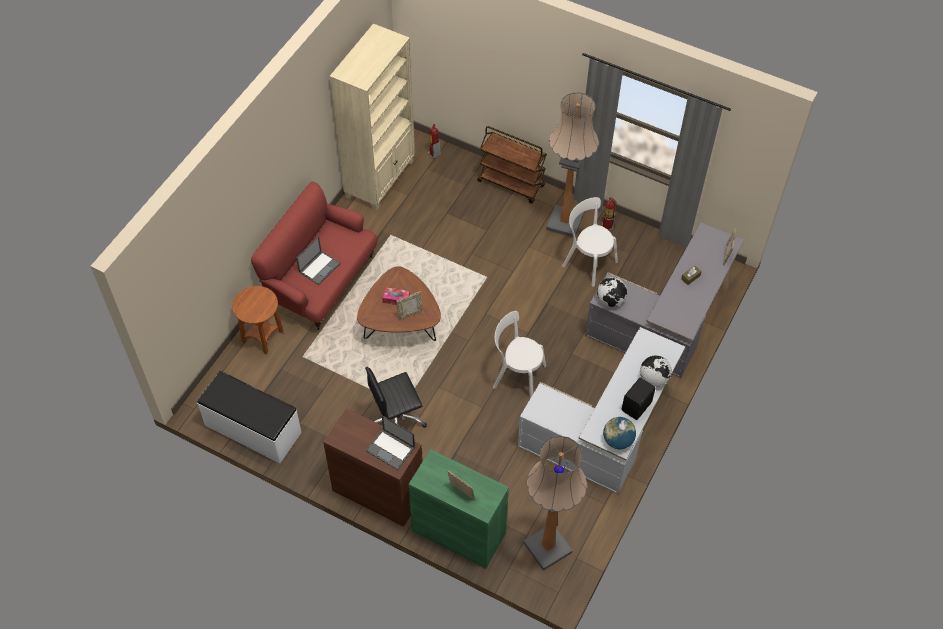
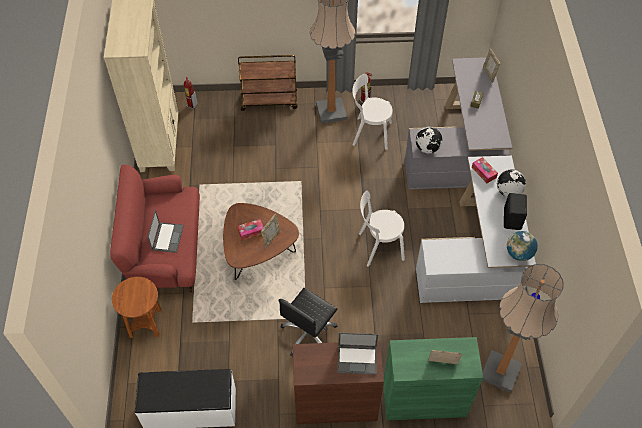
camera: 30 degrees left, 0 degrees up
none -> tissue box [472,157,498,183]

